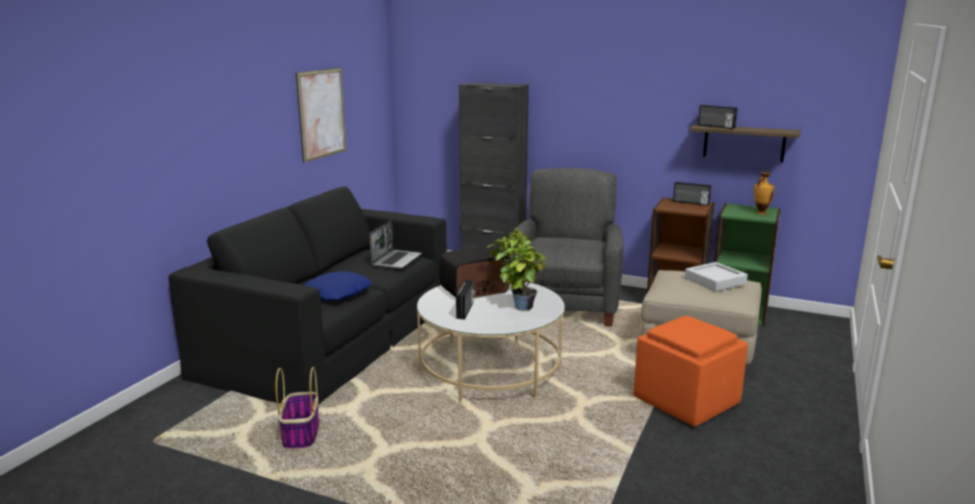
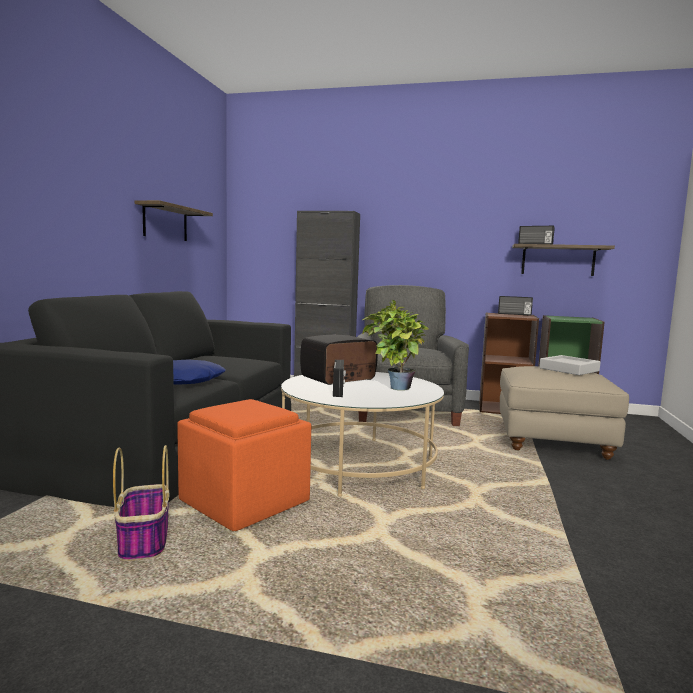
camera: 10 degrees left, 10 degrees down
picture [296,68,346,163] -> shelf [135,200,213,241]
laptop [370,221,422,269] -> none
orange ottoman [634,316,748,427] -> orange ottoman moved to [177,399,311,531]
vase [754,172,774,215] -> none

